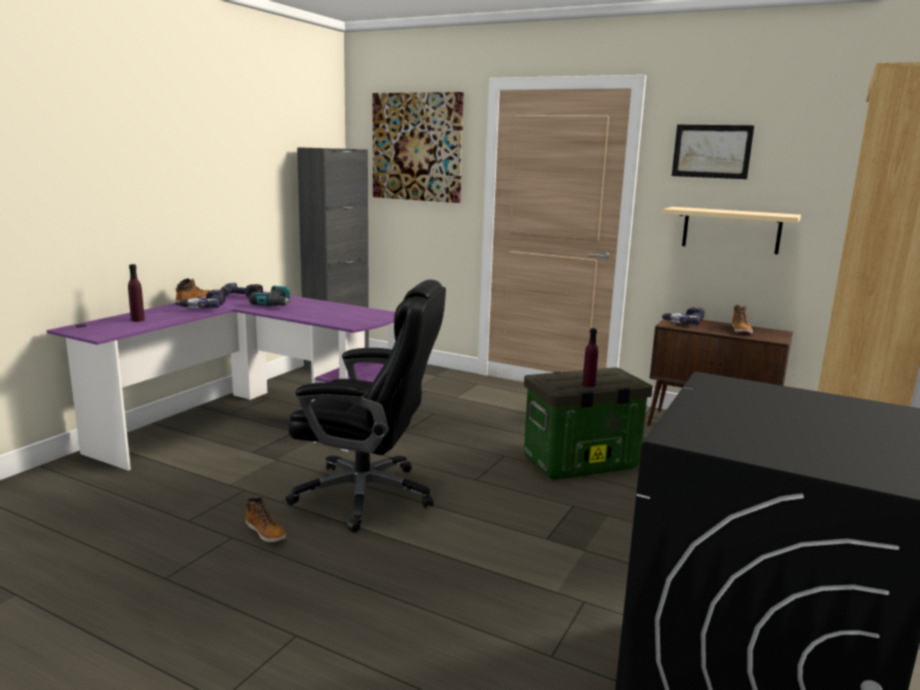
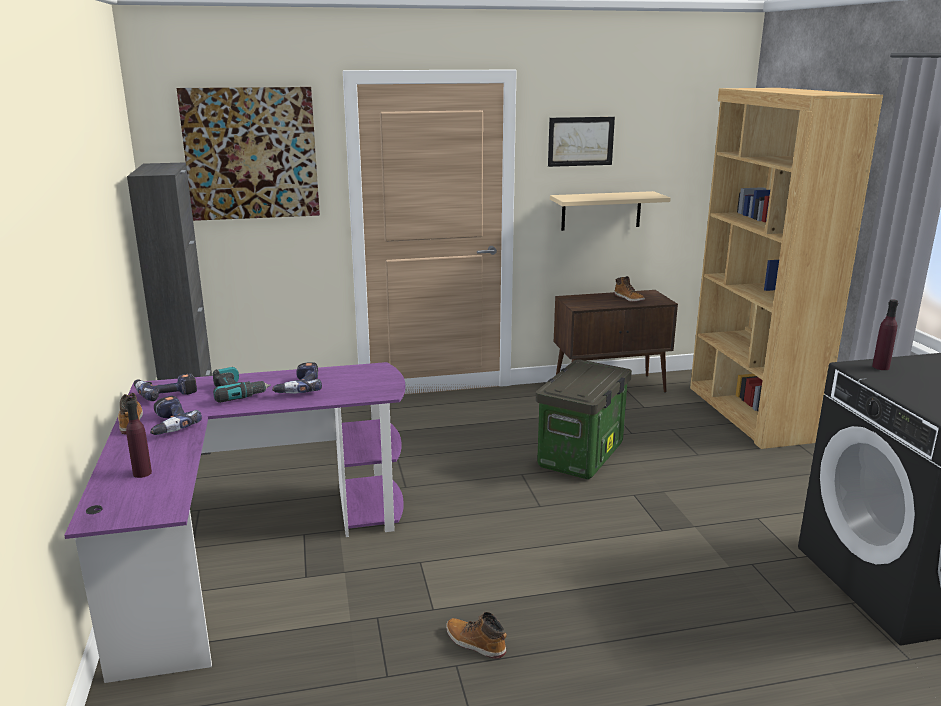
camera: 40 degrees left, 5 degrees up
boot [245,497,286,543] -> boot turned 150 degrees counterclockwise [446,612,507,659]
black office chair [286,280,446,533] -> none
purple bottle [582,328,598,387] -> purple bottle moved to [872,299,898,370]
power drill [662,307,704,325] -> power drill moved to [272,362,322,394]

